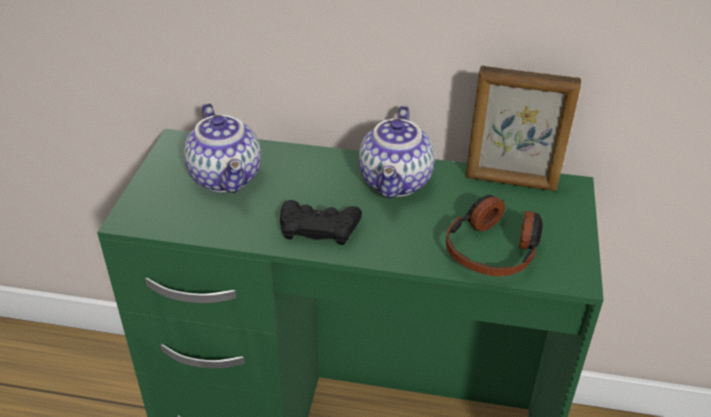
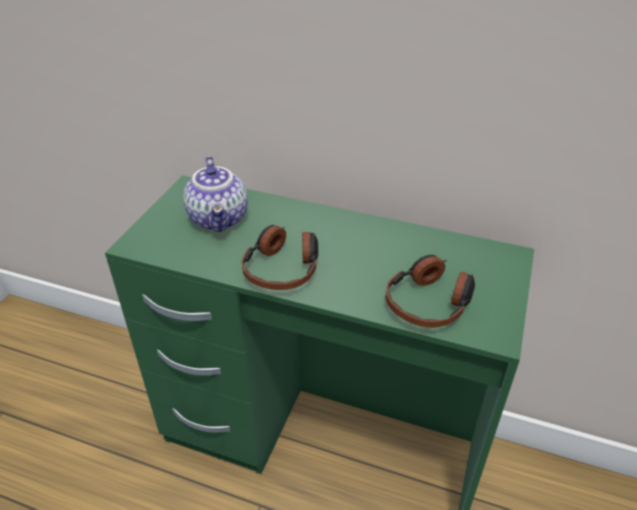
camera: 10 degrees right, 0 degrees up
black game controller [280,200,362,245] -> headphones [242,225,318,290]
teapot [359,105,435,198] -> none
picture frame [465,66,581,191] -> none

